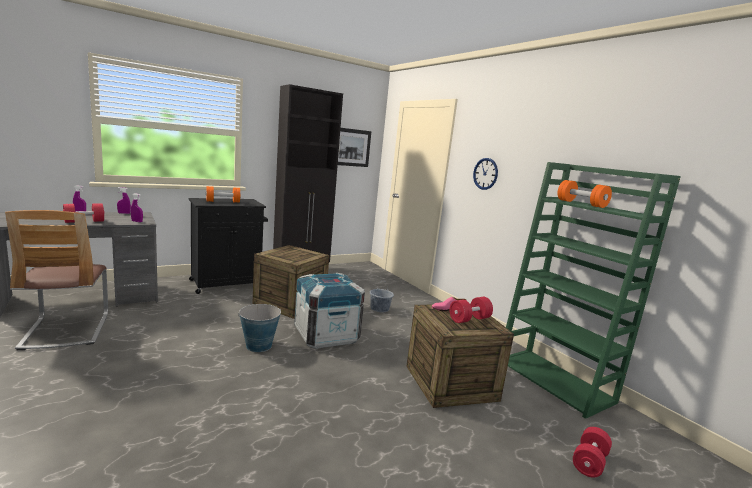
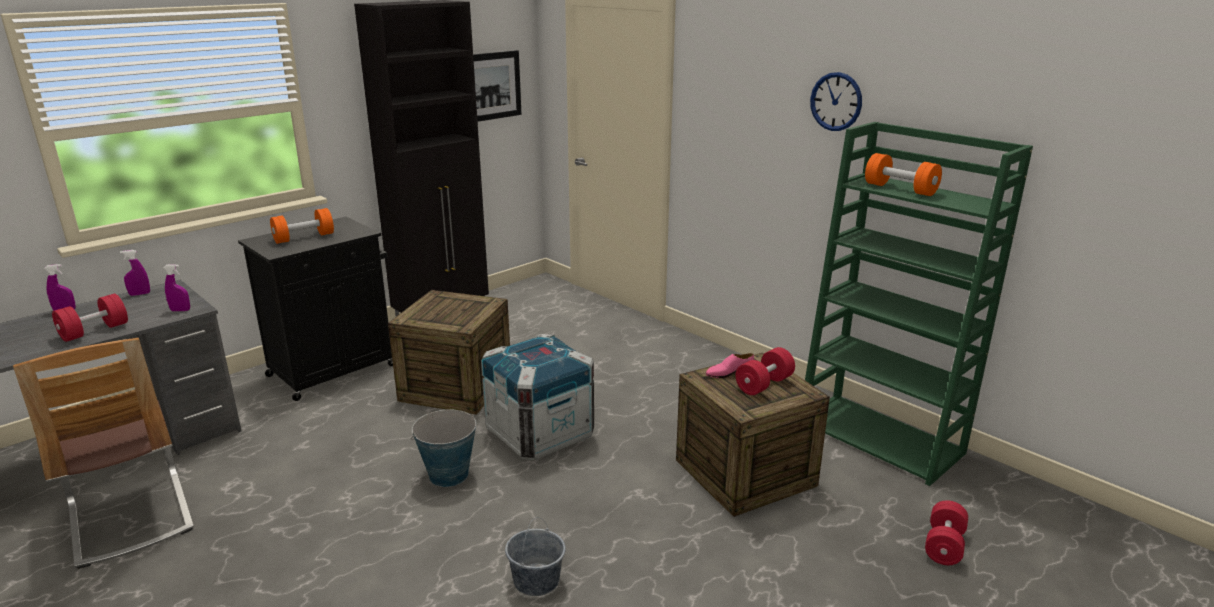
camera: 10 degrees left, 10 degrees up
grey bucket [370,280,394,312] -> grey bucket moved to [505,517,565,596]
wall clock [473,158,498,190] -> wall clock moved to [810,72,862,131]

